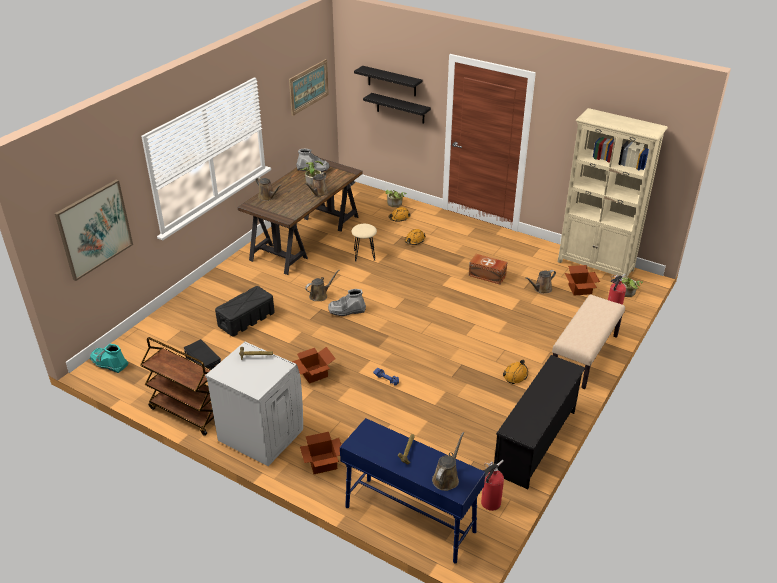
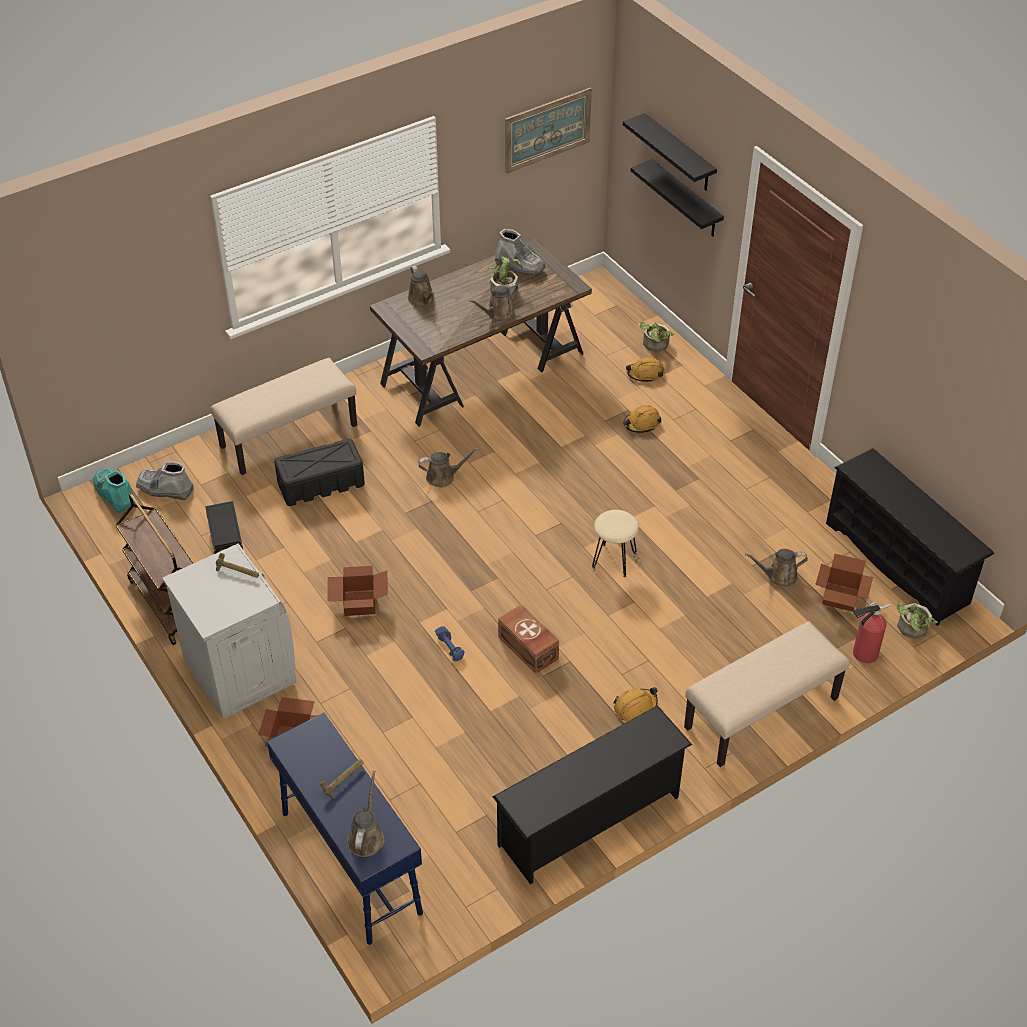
camera: 25 degrees right, 10 degrees up
picture [55,180,133,281] -> none
grey boot [328,289,366,316] -> grey boot moved to [136,462,193,500]
beige stool [351,224,377,261] -> beige stool moved to [592,510,639,577]
brown watering can [432,432,464,491] -> brown watering can turned 45 degrees counterclockwise [347,771,384,857]
brown storage box [469,254,507,284] -> brown storage box moved to [498,604,559,674]
fire extinguisher [481,460,504,511] -> none
beige bookcase [558,108,668,278] -> black shoe rack [826,448,994,626]
none -> beige bench [211,358,357,475]

